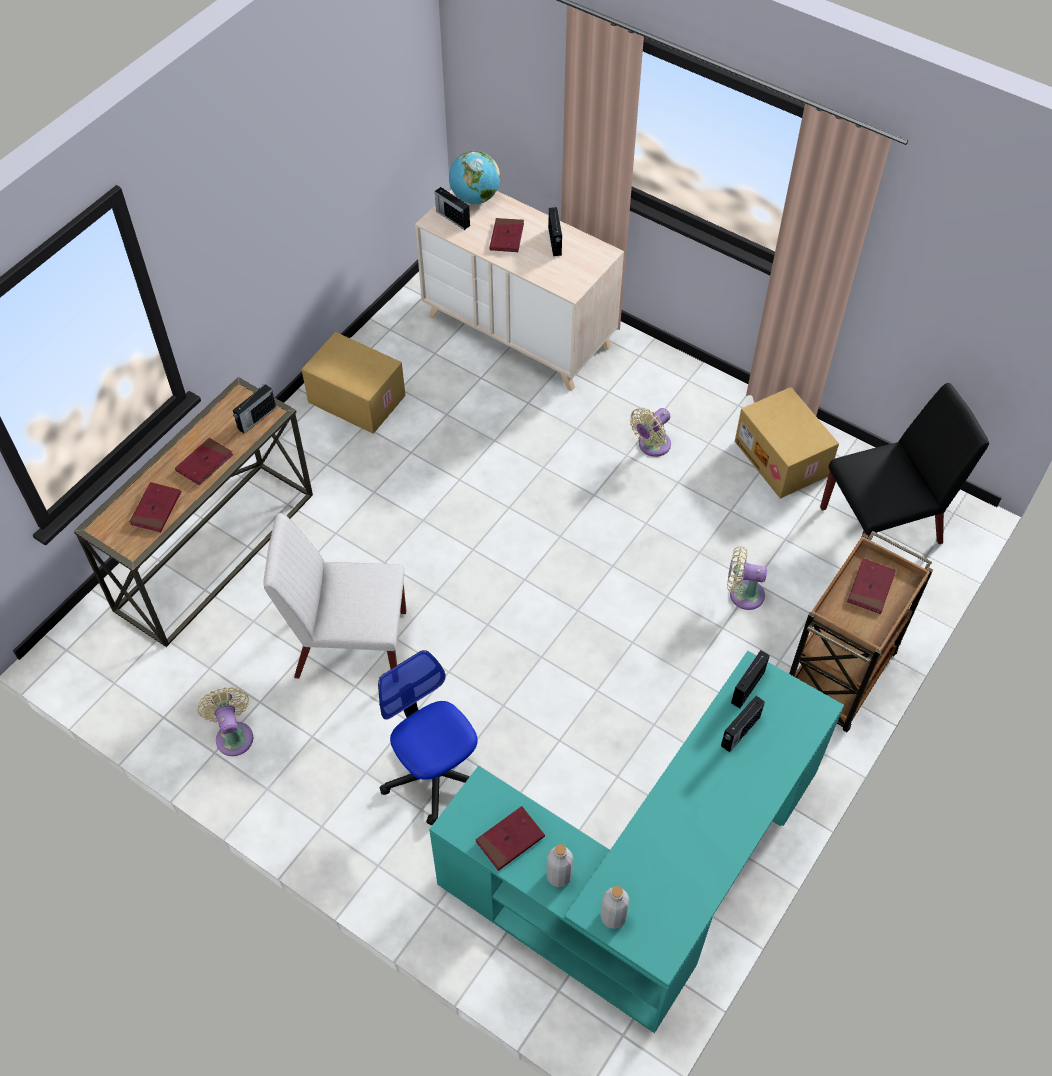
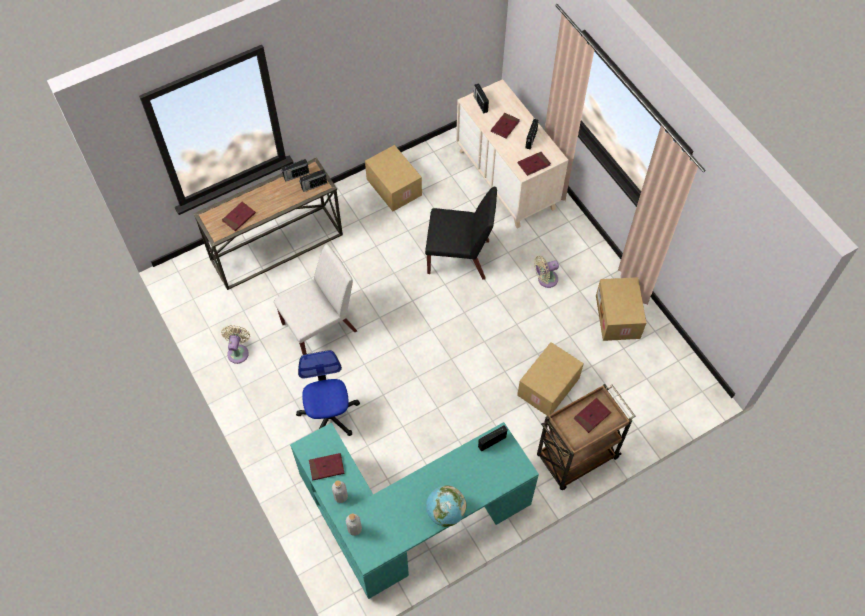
camera: 25 degrees right, 5 degrees up
red book [175,438,233,485] -> red book moved to [518,152,551,176]
white chair [263,513,406,678] -> white chair turned 120 degrees clockwise [274,244,357,355]
globe [449,151,500,204] -> globe moved to [426,485,466,527]
radio [721,696,765,753] -> radio moved to [281,159,309,182]
beige fan [727,546,767,610] -> cardboard box [517,342,584,416]
black chair [820,383,989,544] -> black chair moved to [425,187,497,280]

